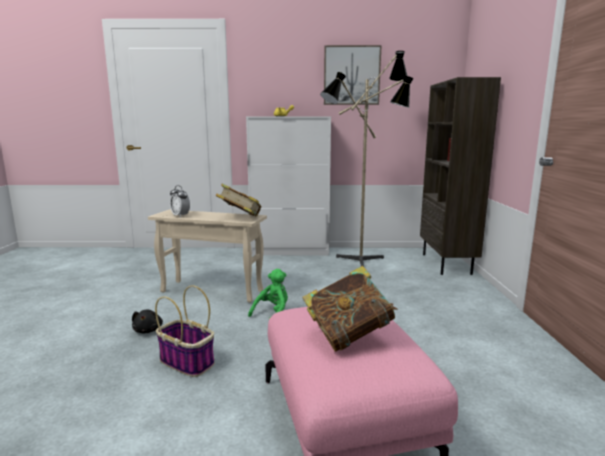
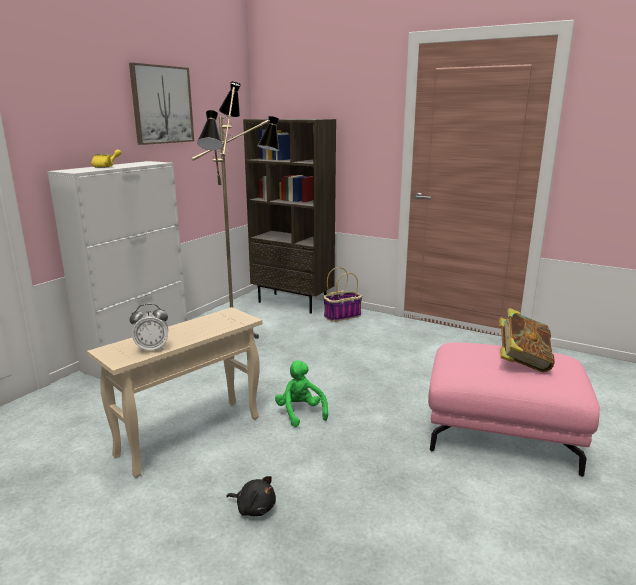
camera: 60 degrees left, 5 degrees up
basket [155,285,215,377] -> basket moved to [323,267,362,322]
book [216,183,261,216] -> none

